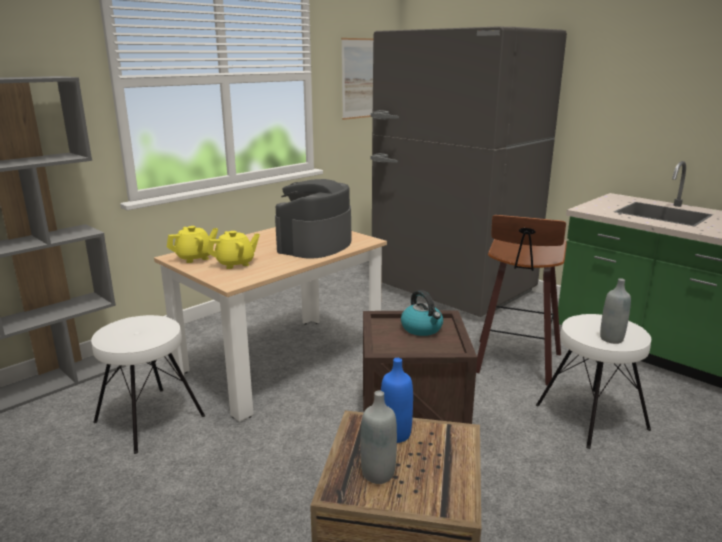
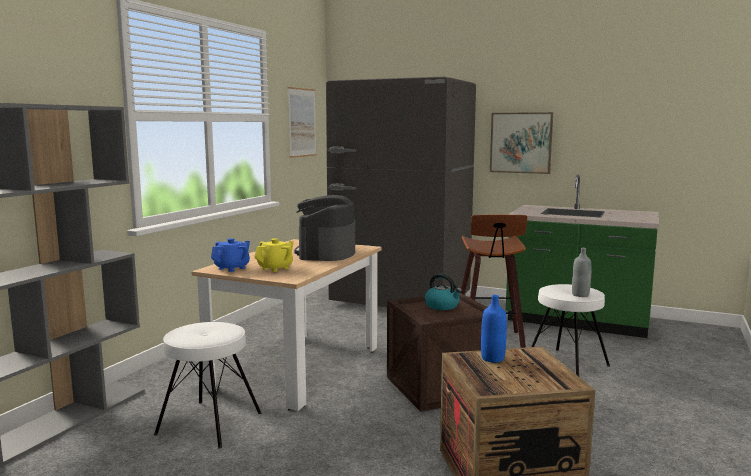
camera: 20 degrees left, 10 degrees down
yellow teapot [167,226,218,263] -> blue teapot [211,238,250,272]
grey bottle [361,391,397,484] -> none
none -> picture [490,112,553,174]

